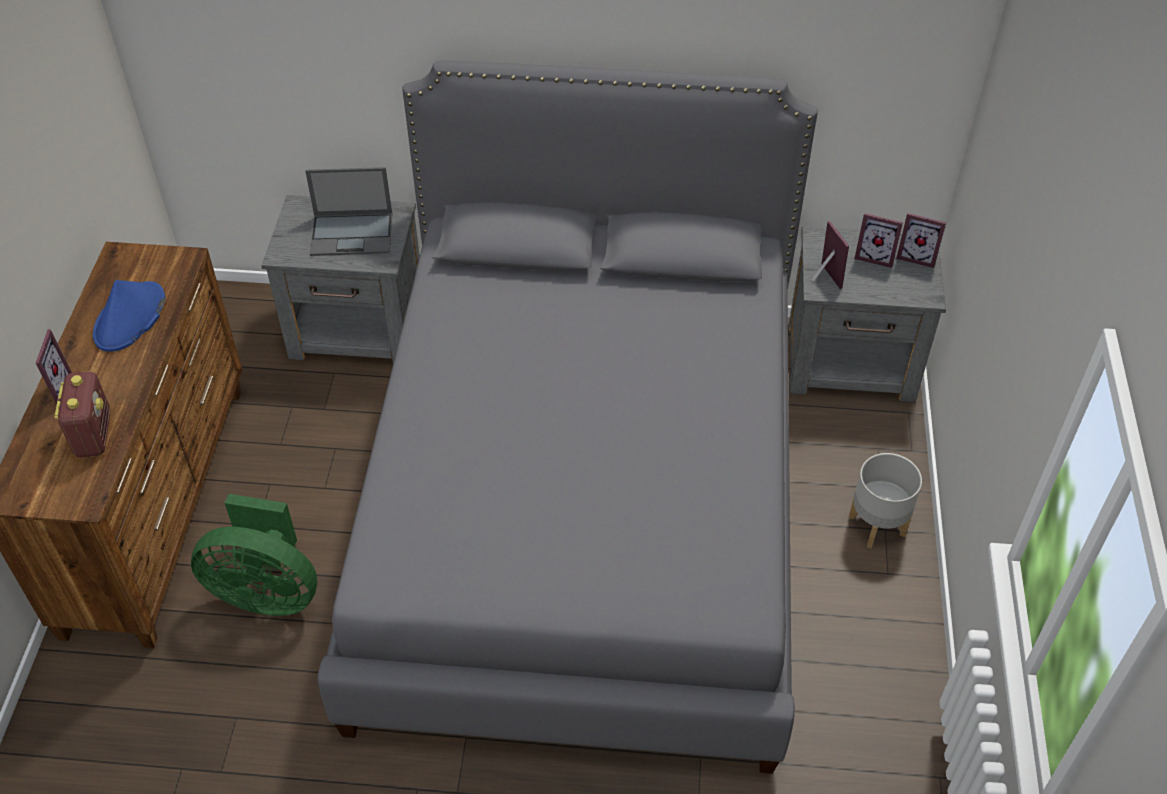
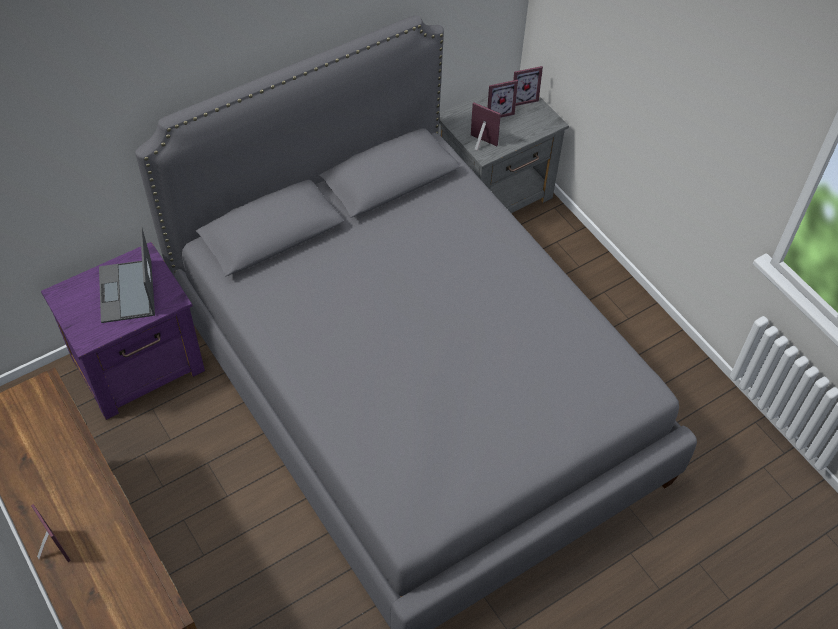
camera: 40 degrees left, 5 degrees up
radio [55,371,110,457] -> none
blue hat [93,280,165,352] -> none
green fan [191,494,317,616] -> none
grey nightstand [261,195,420,363] -> purple nightstand [41,242,205,420]
laptop [305,167,392,256] -> laptop turned 120 degrees clockwise [99,226,155,323]
grey planter [848,453,922,548] -> none

